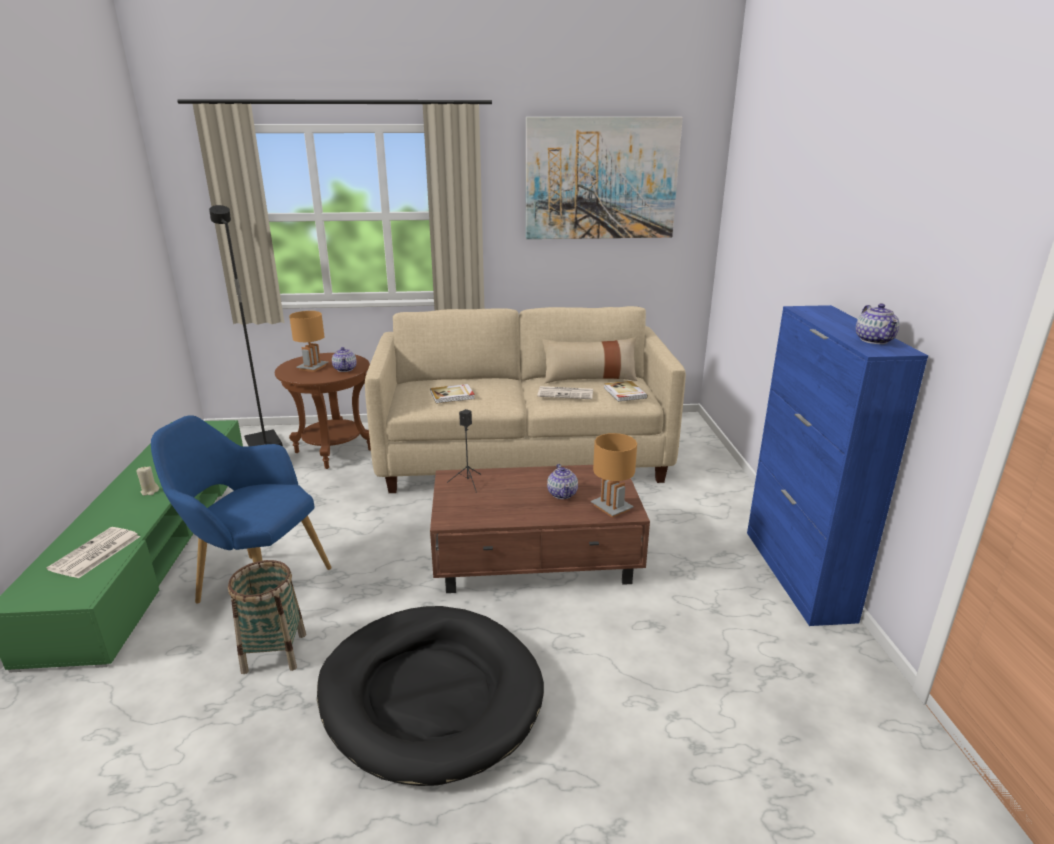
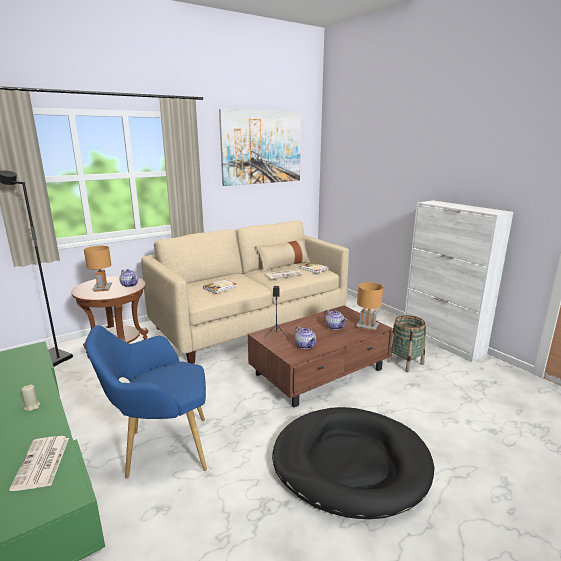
camera: 30 degrees left, 5 degrees down
basket [228,560,306,674] -> basket moved to [387,315,426,372]
blue cabinet [747,305,928,626] -> white cabinet [405,200,513,362]
teapot [856,303,899,344] -> teapot moved to [295,326,316,349]

